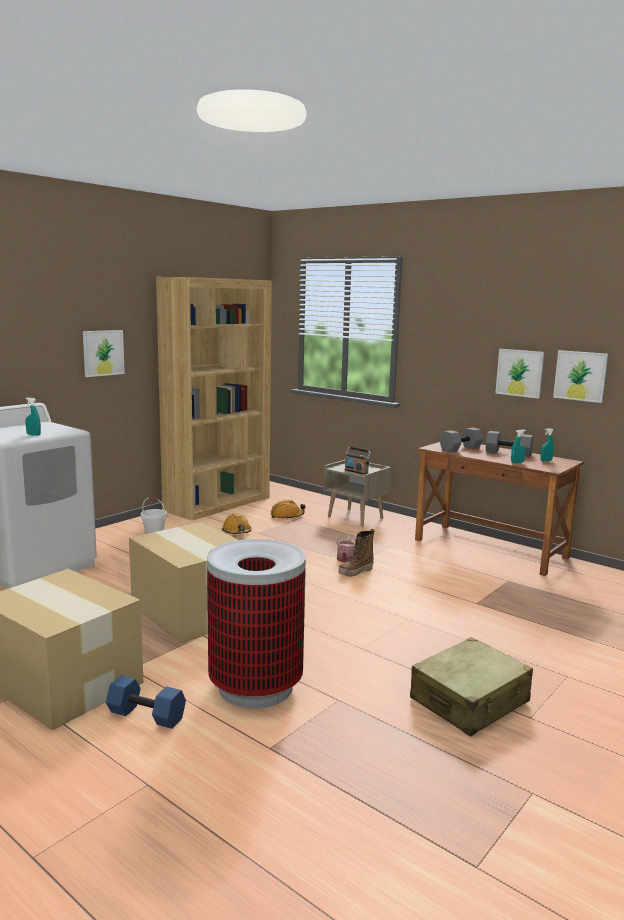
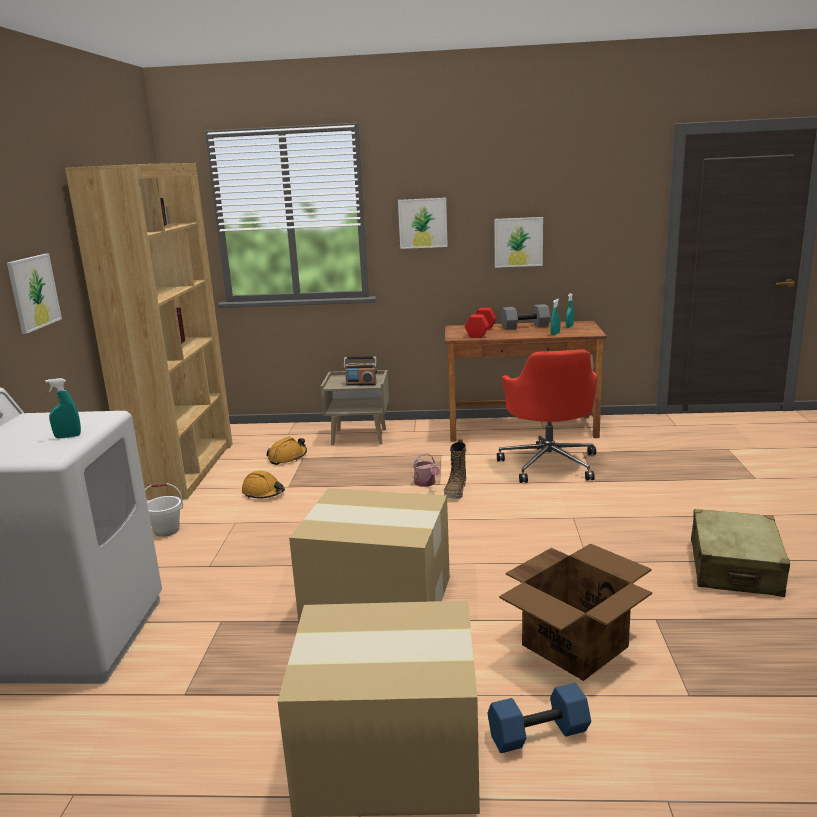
camera: 35 degrees left, 5 degrees up
trash can [207,539,306,709] -> cardboard box [499,543,652,681]
grey dumbbell [439,428,483,452] -> red dumbbell [465,308,496,338]
picture [553,350,608,403] -> picture moved to [398,198,448,249]
none -> red office chair [497,349,598,483]

